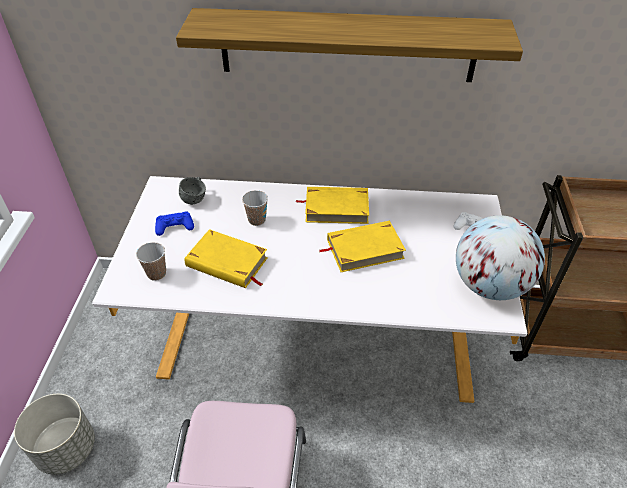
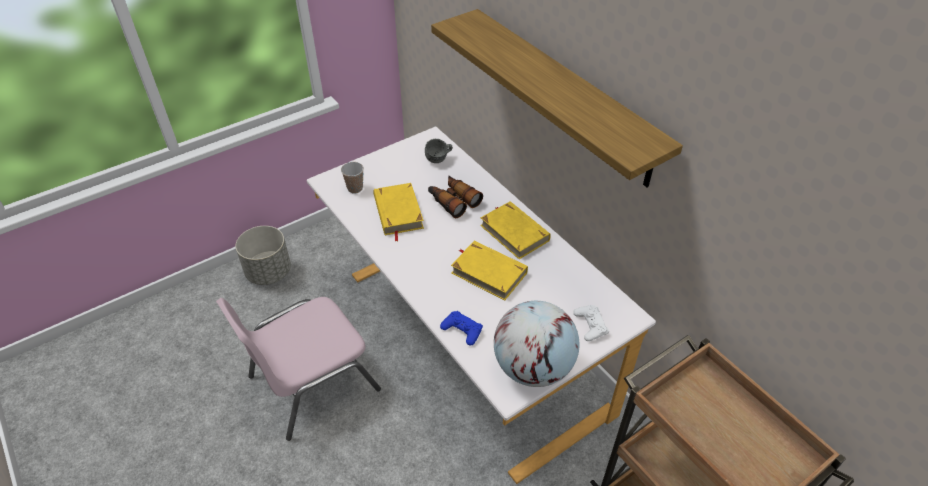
camera: 50 degrees right, 0 degrees up
blue game controller [155,211,194,236] -> blue game controller moved to [440,311,483,346]
cup [242,190,268,226] -> binoculars [428,176,483,218]

